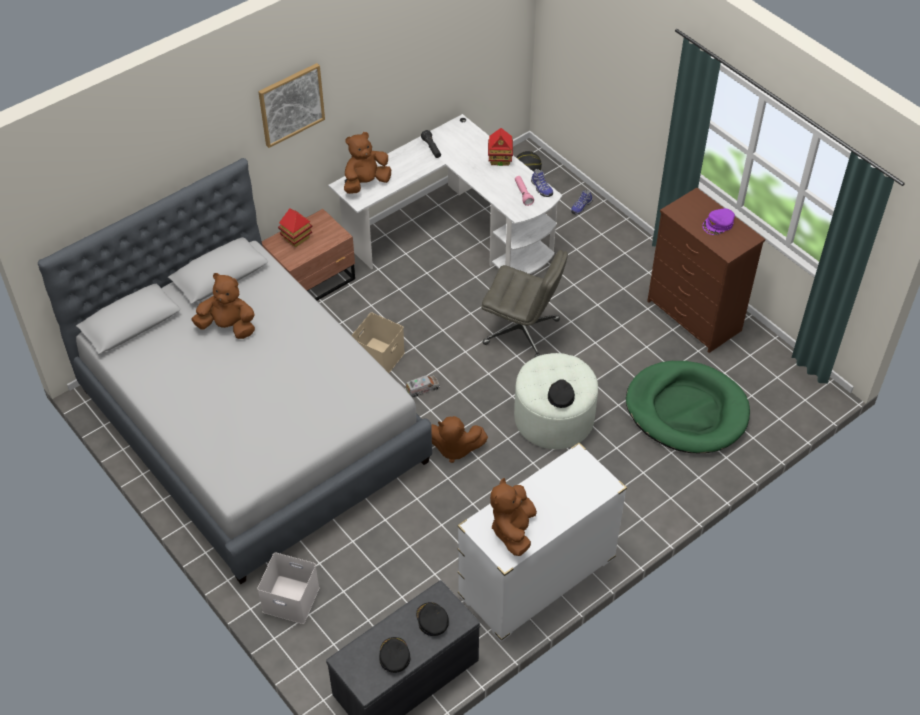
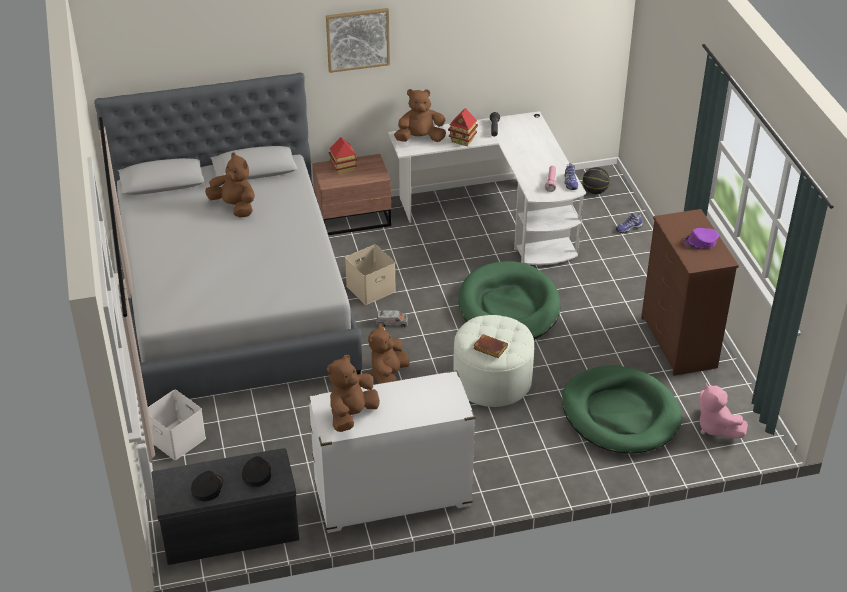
camera: 25 degrees right, 10 degrees down
brown plush toy [431,416,488,463] -> brown plush toy turned 75 degrees clockwise [368,324,410,384]
grey office chair [481,250,568,357] -> green dog bed [458,261,561,340]
toy house [488,128,513,166] -> toy house moved to [448,108,478,146]
black cap [548,379,575,408] -> brown book [473,334,508,358]
none -> pink plush toy [699,383,748,438]

